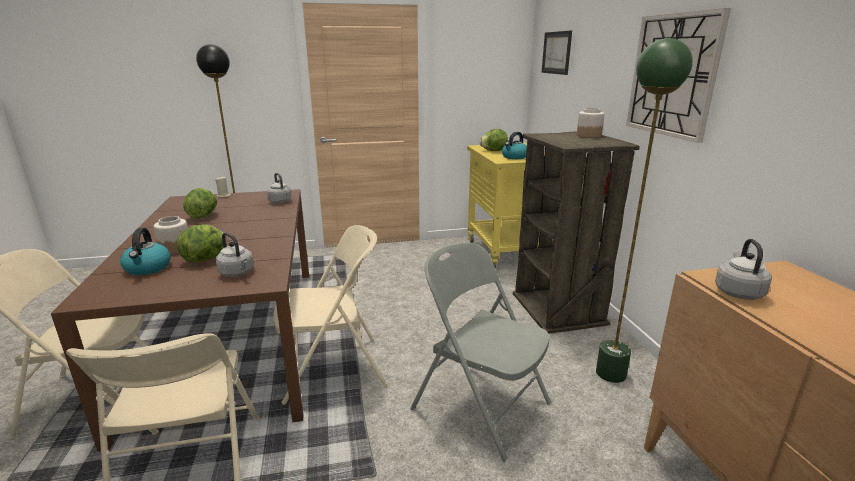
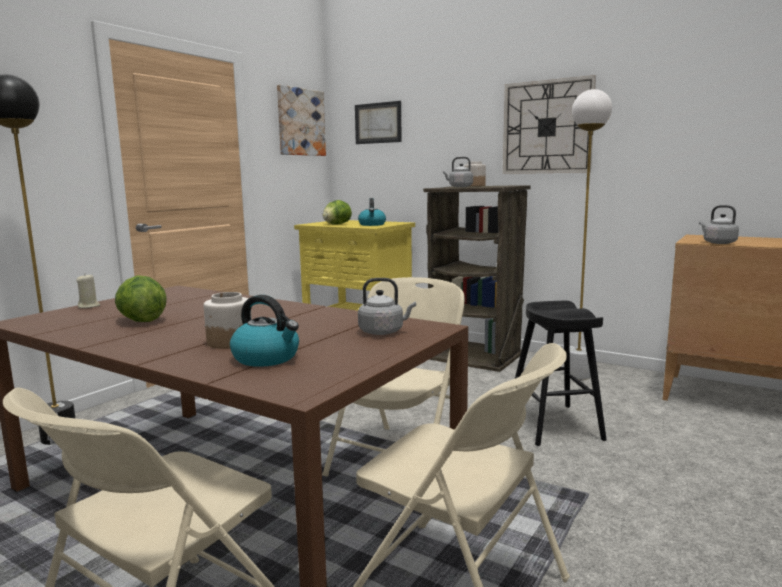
camera: 45 degrees left, 10 degrees down
lettuce [177,224,227,262] -> none
grey kettle [267,173,292,203] -> grey kettle moved to [443,157,473,187]
grey chair [410,243,551,462] -> black stool [515,301,607,446]
green floor lamp [596,38,693,383] -> white floor lamp [564,89,612,380]
none -> picture [277,84,326,156]

